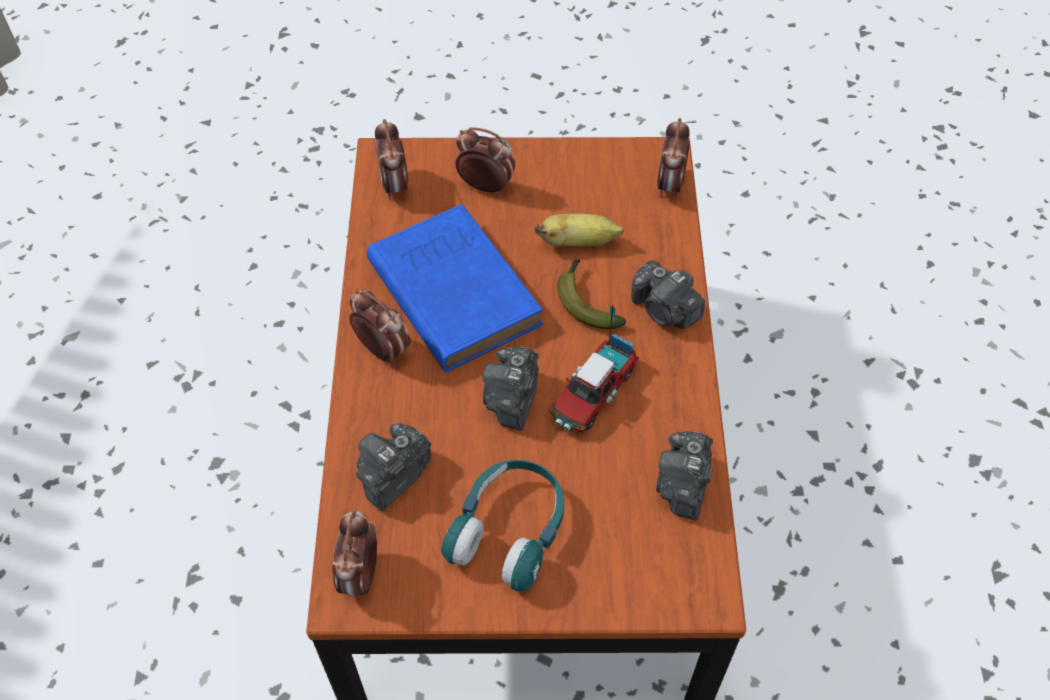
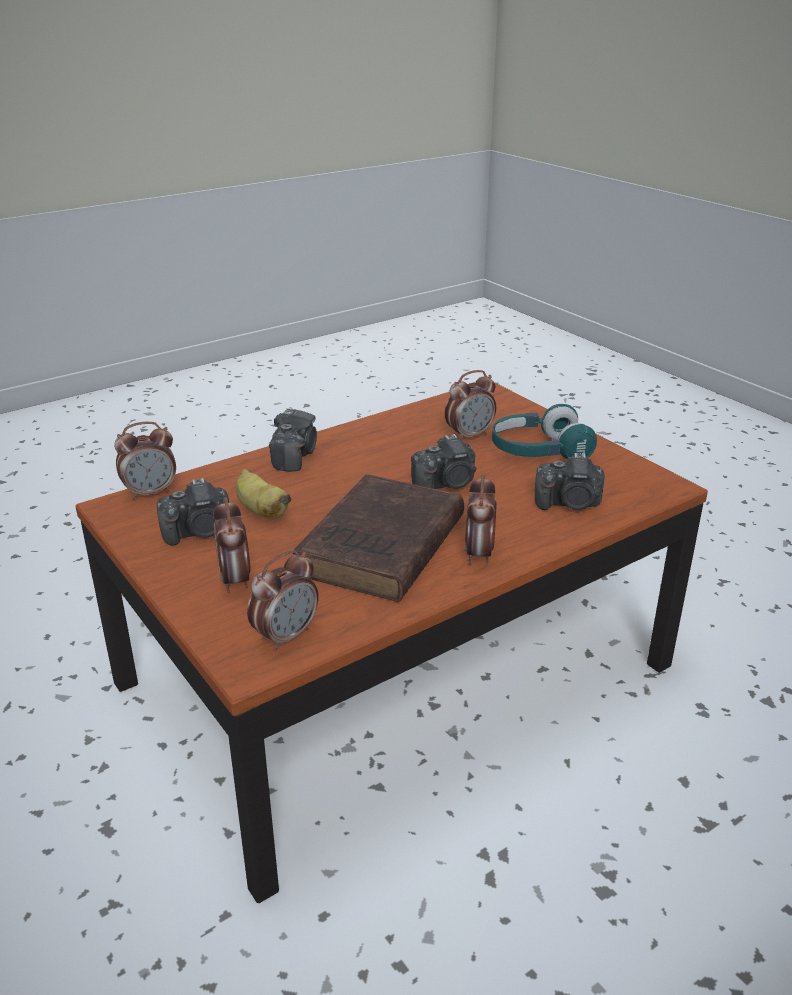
camera: 125 degrees left, 25 degrees down
alarm clock [332,510,377,595] -> alarm clock moved to [445,370,496,440]
blue book [367,204,543,372] -> brown book [292,474,464,602]
toy truck [550,305,639,433] -> none
banana [557,259,626,329] -> none
camera [656,431,713,521] -> camera moved to [157,478,229,546]

